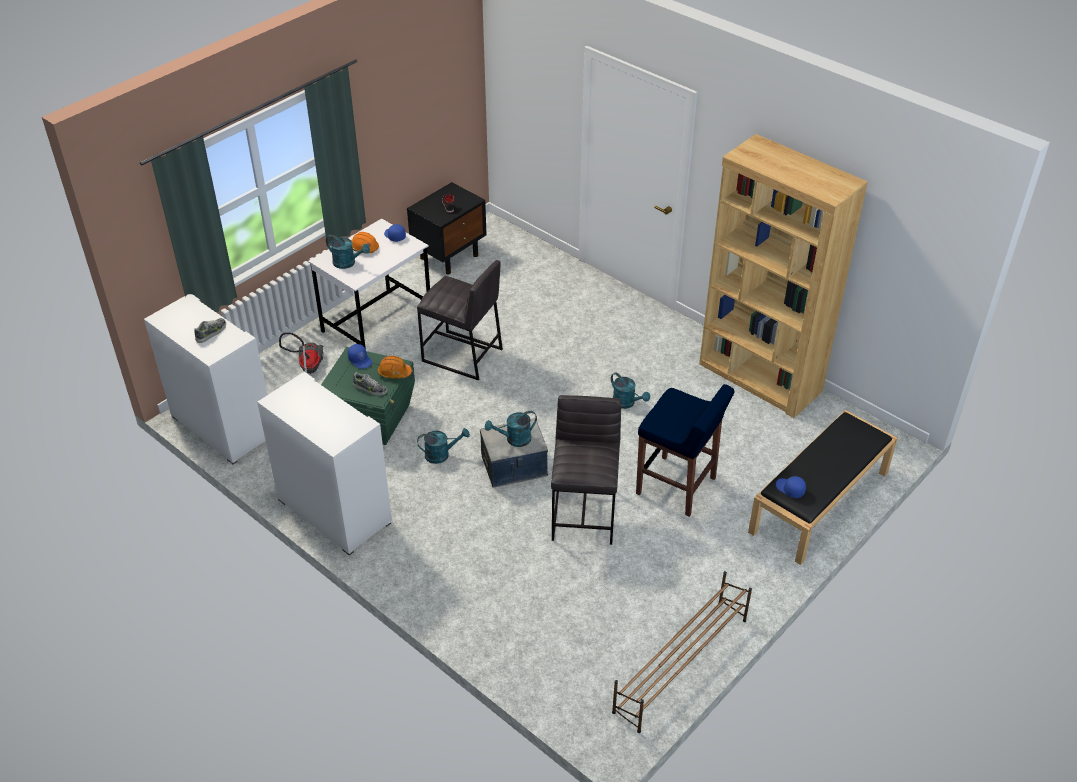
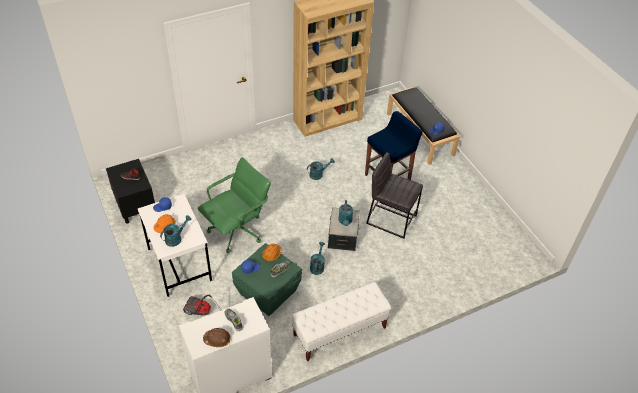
camera: 70 degrees left, 5 degrees up
white cabinet [257,372,392,556] -> white bench [292,282,391,361]
grey stool [417,260,503,381] -> green office chair [198,157,271,253]
brown shoe rack [612,571,752,733] -> none
none -> brown hard hat [203,328,231,347]

